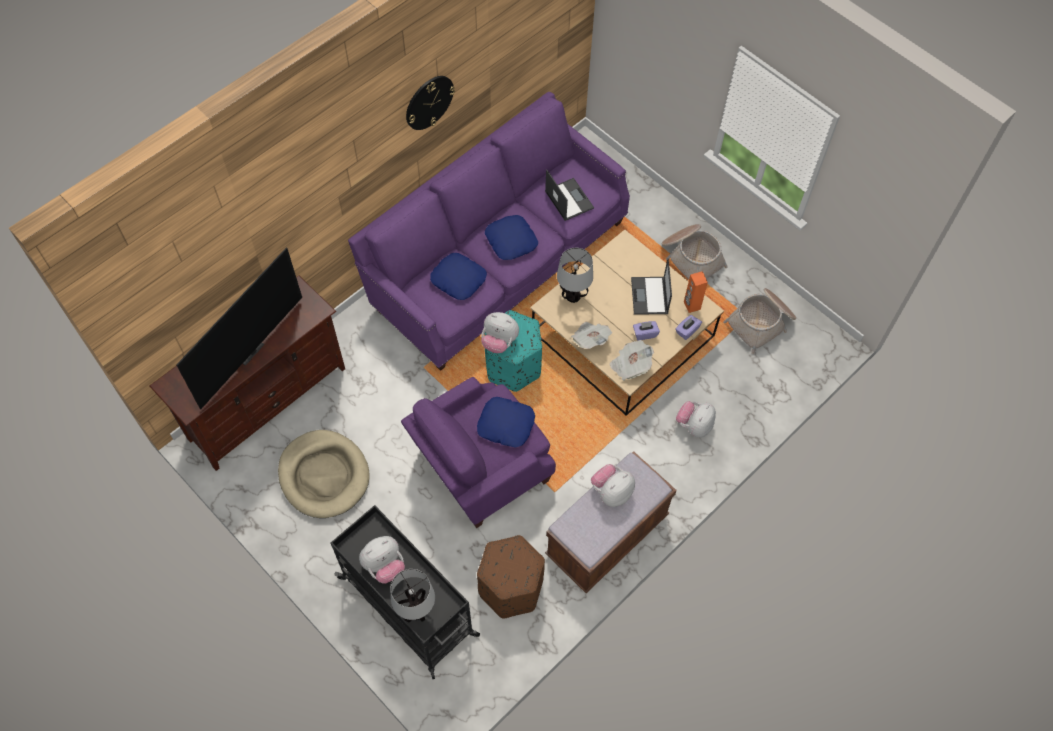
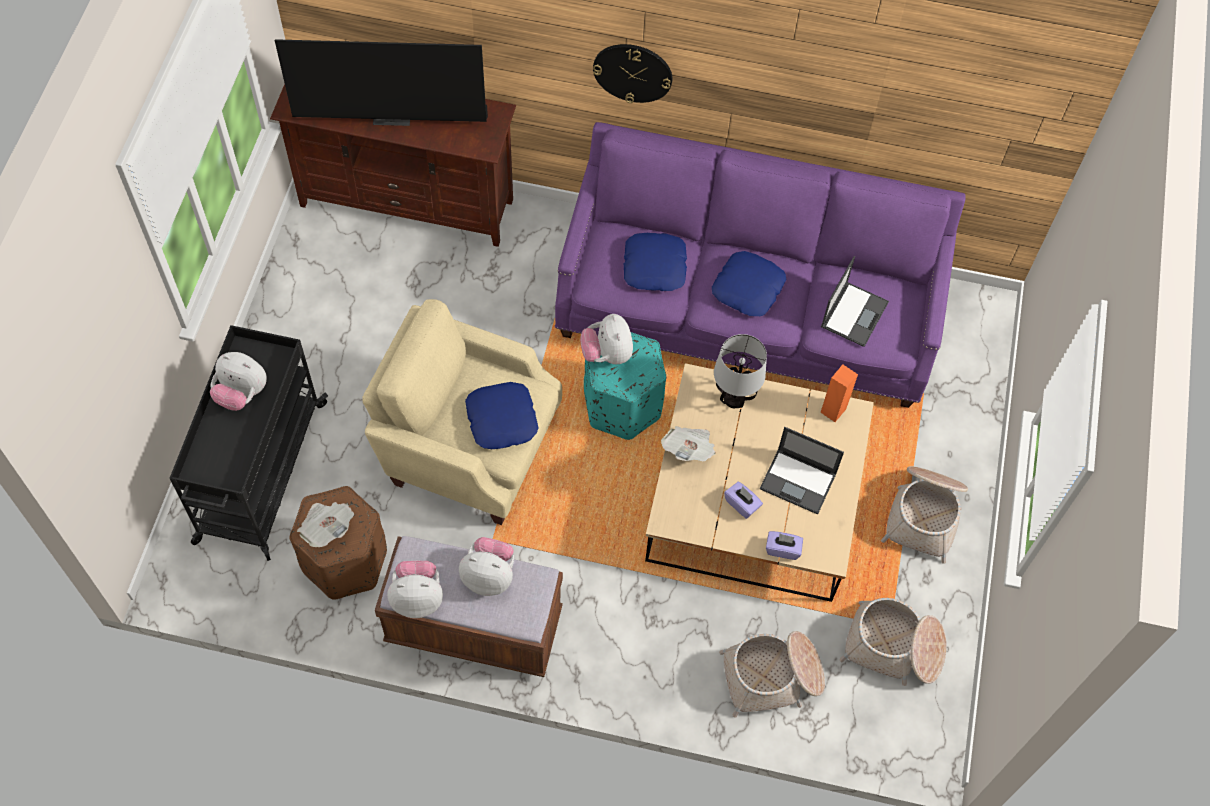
camera: 55 degrees right, 0 degrees up
beige dog bed [278,430,370,518] -> none
table lamp [391,569,435,623] -> none
purple armchair [401,377,556,528] -> beige armchair [362,299,562,525]
wall clock [406,76,455,130] -> wall clock moved to [593,44,672,103]
newspaper [610,340,654,381] -> newspaper moved to [297,502,354,547]
laptop [631,259,672,315] -> laptop turned 120 degrees counterclockwise [760,427,844,514]
plush toy [676,401,716,438] -> plush toy moved to [387,561,443,618]
orange speaker [684,271,708,313] -> orange speaker moved to [820,365,858,422]
none -> basket [719,631,825,718]

